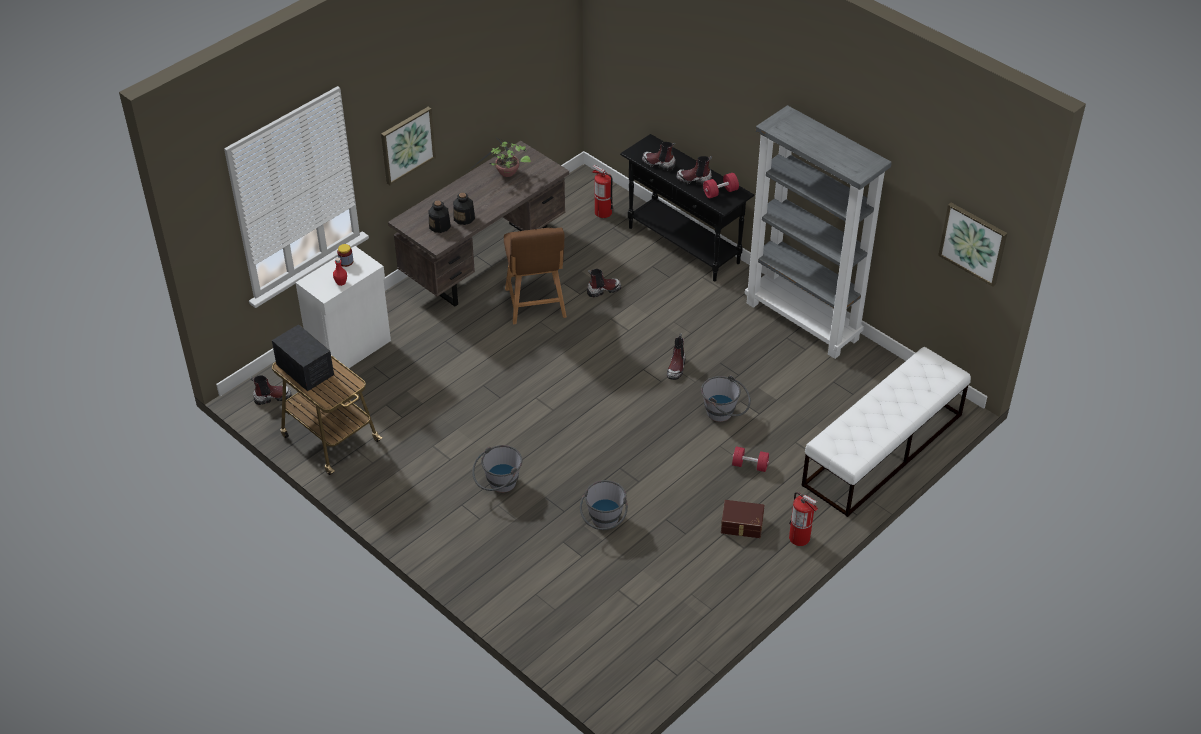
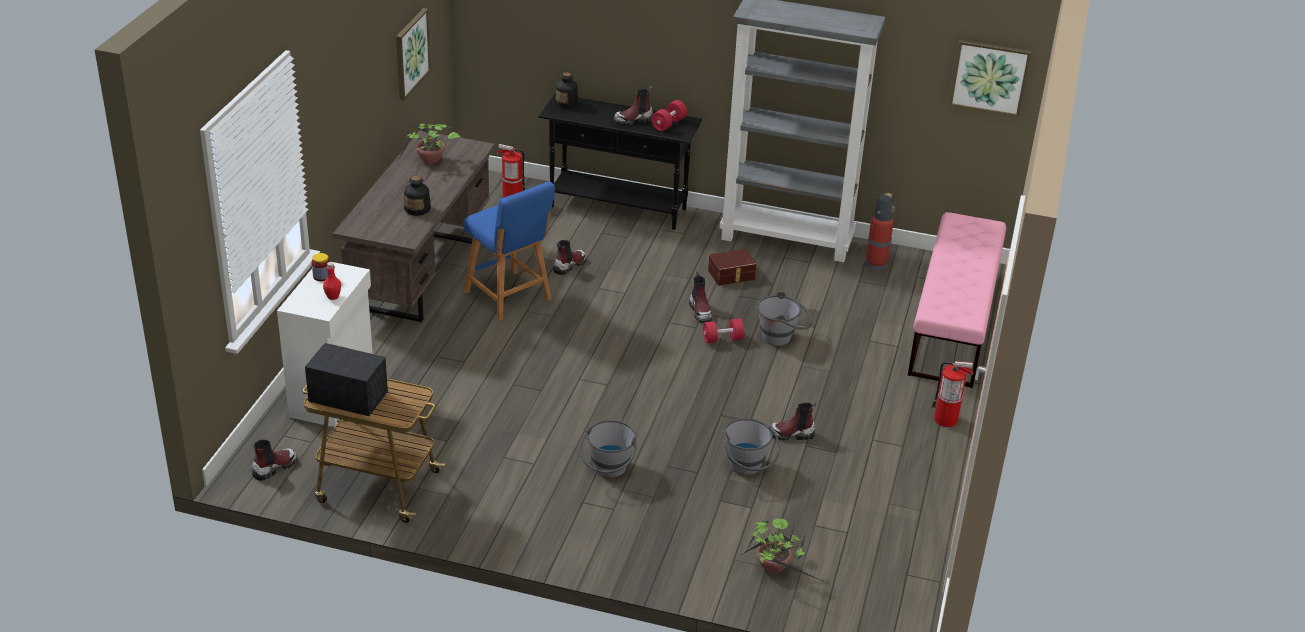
camera: 30 degrees left, 10 degrees down
picture [381,107,436,185] -> picture moved to [396,8,431,101]
bottle [429,201,451,233] -> bottle moved to [555,72,578,109]
brown stool [504,228,567,324] -> blue stool [464,182,555,321]
boot [642,142,676,171] -> boot moved to [771,402,817,441]
brown storage box [721,500,765,538] -> brown storage box moved to [708,249,757,285]
red dumbbell [732,446,769,472] -> red dumbbell moved to [703,319,744,343]
white bench [802,347,971,517] -> pink bench [908,212,1006,388]
none -> potted plant [741,519,825,582]
none -> fire extinguisher [865,193,895,270]

